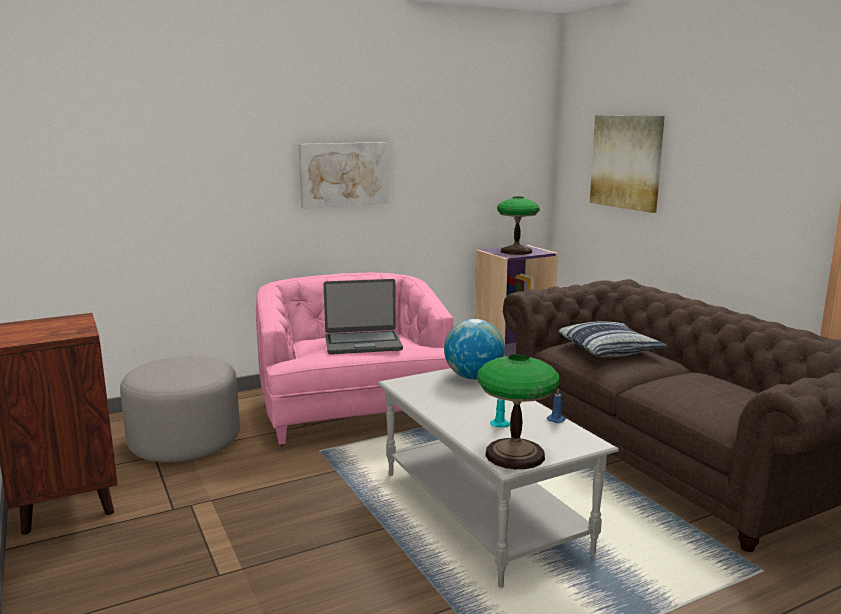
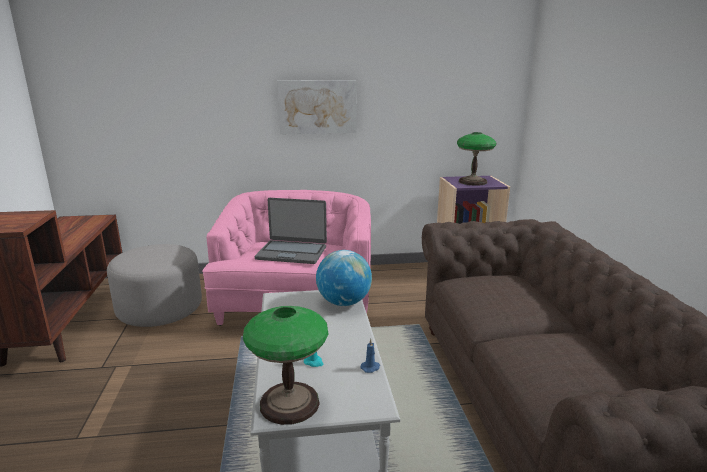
camera: 20 degrees right, 5 degrees up
pillow [558,321,667,357] -> none
picture [590,116,665,213] -> none

